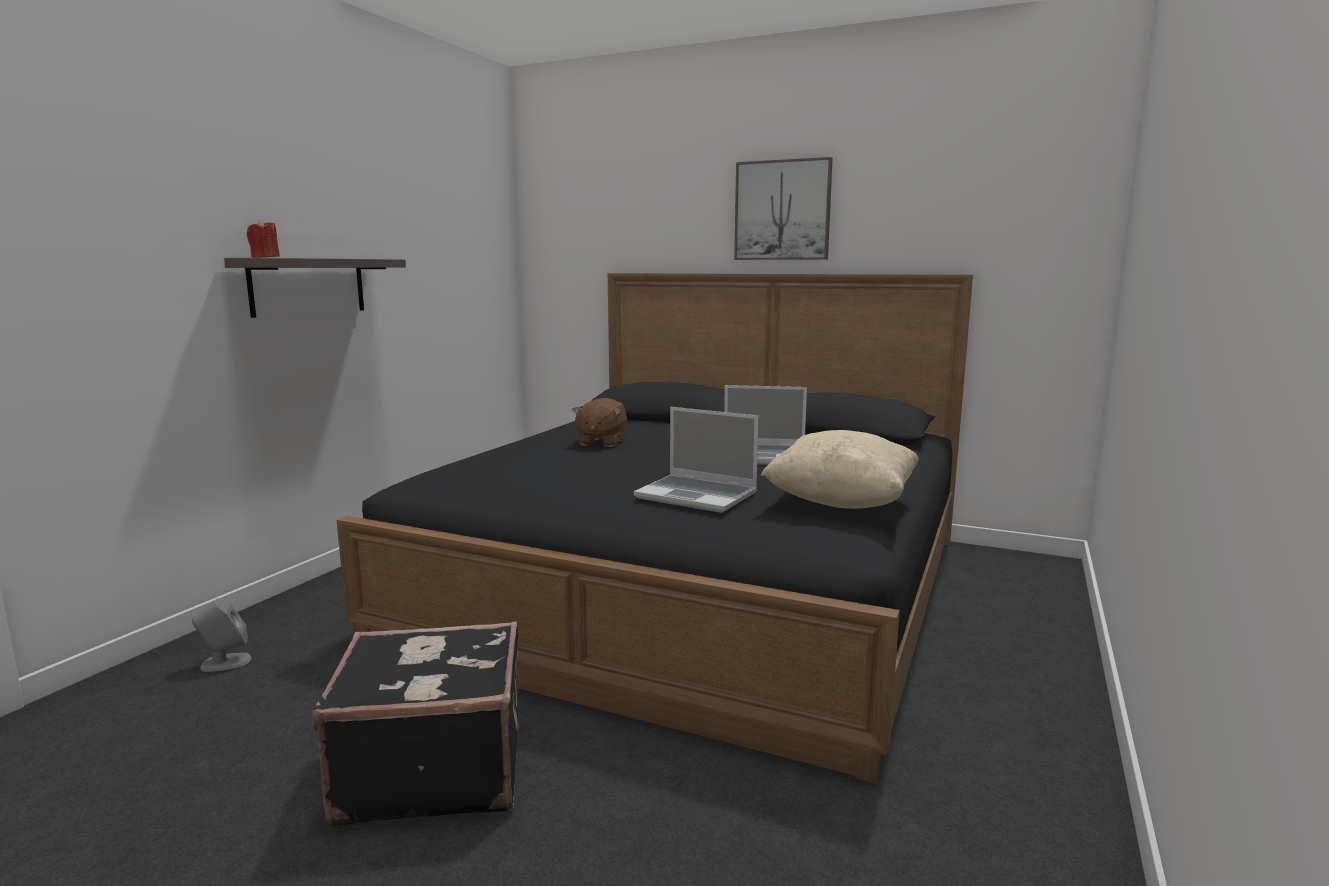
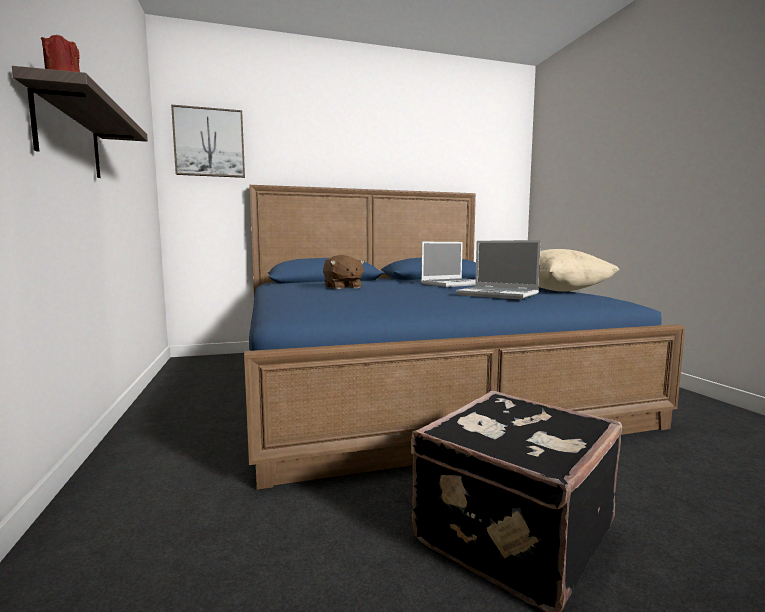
camera: 40 degrees left, 5 degrees down
grey speaker [192,598,252,672] -> none
black bed [337,273,973,784] -> blue bed [244,185,685,490]
laptop [634,407,759,513] -> laptop turned 45 degrees clockwise [456,240,541,299]
picture [734,157,833,260] -> picture moved to [171,104,245,178]

